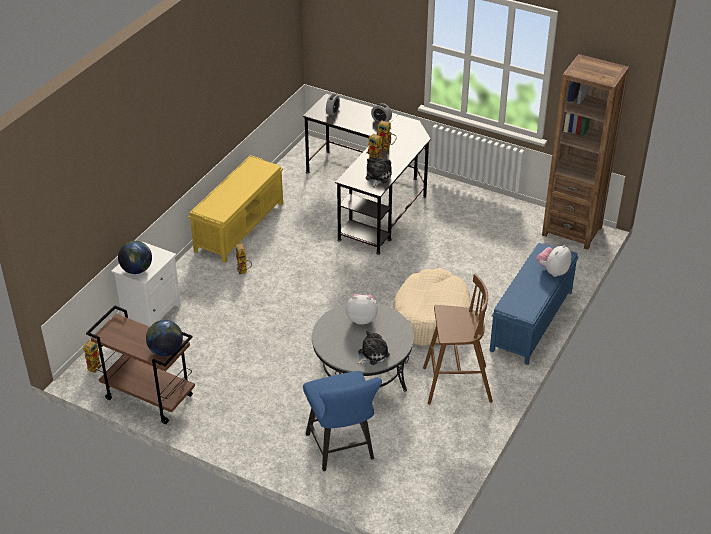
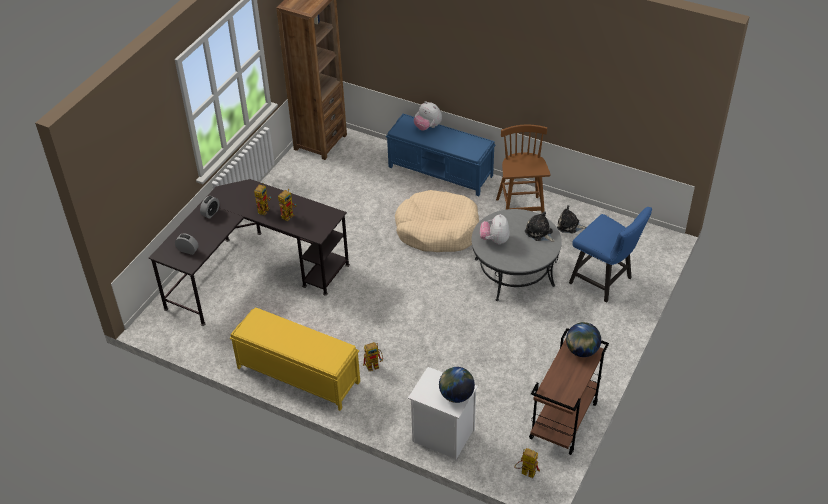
camera: 90 degrees left, 5 degrees up
blue chair [303,371,382,471] -> blue chair turned 60 degrees clockwise [569,207,652,302]
plush toy [365,157,392,188] -> plush toy moved to [557,205,586,234]

